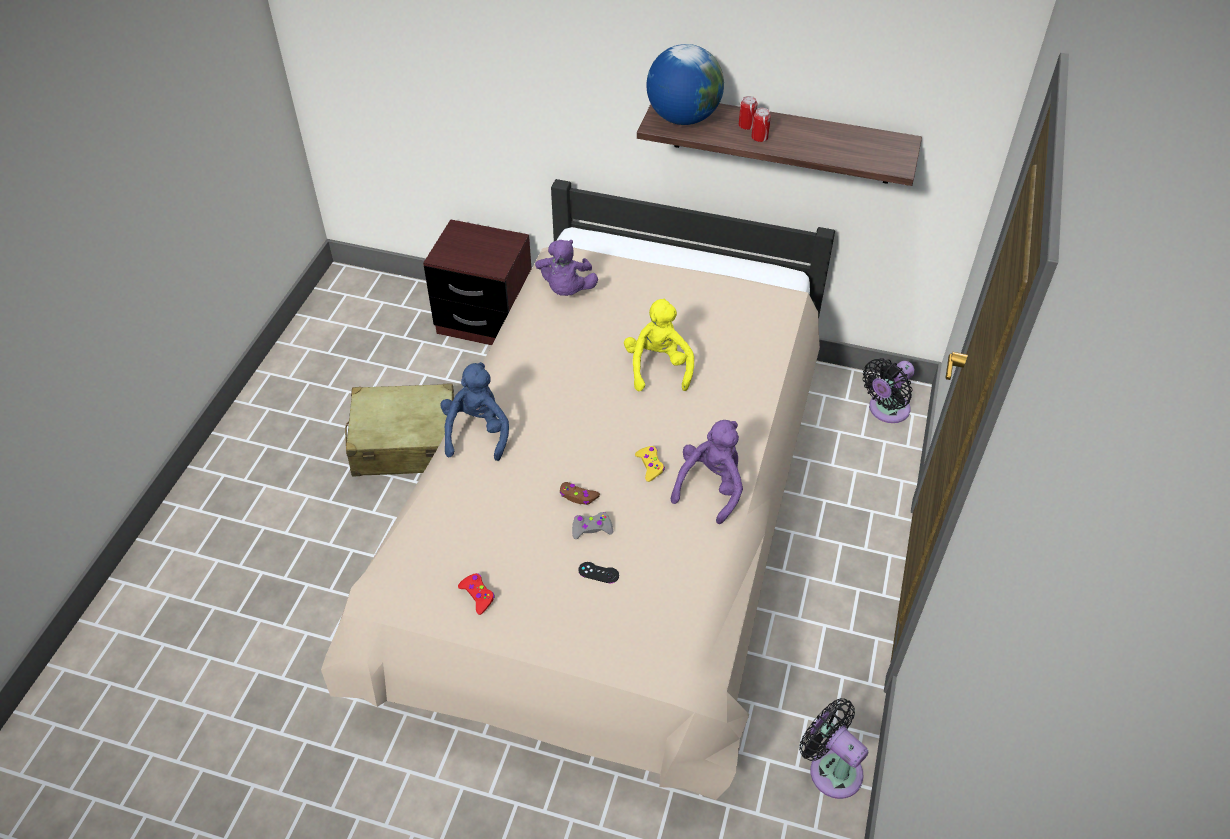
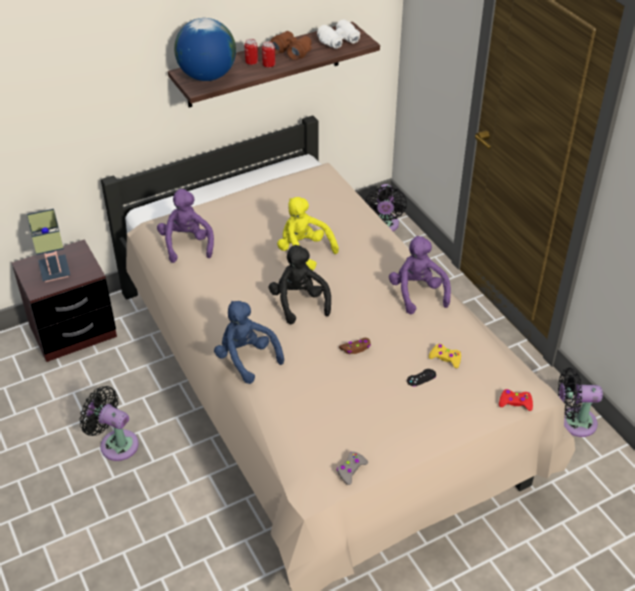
camera: 45 degrees left, 5 degrees down
beige suitcase [345,383,454,476] -> black fan [79,386,139,461]
red game controller [458,573,495,615] -> red game controller moved to [499,389,533,411]
purple plush toy [535,240,598,296] -> purple plush toy turned 150 degrees counterclockwise [157,189,214,263]
grey game controller [572,512,613,539] -> grey game controller moved to [337,452,368,485]
yellow game controller [635,446,665,482] -> yellow game controller moved to [429,344,461,368]
none -> table lamp [27,209,70,282]
none -> black plush toy [269,245,331,324]
none -> brown binoculars [270,31,312,60]
none -> white binoculars [317,19,360,49]

